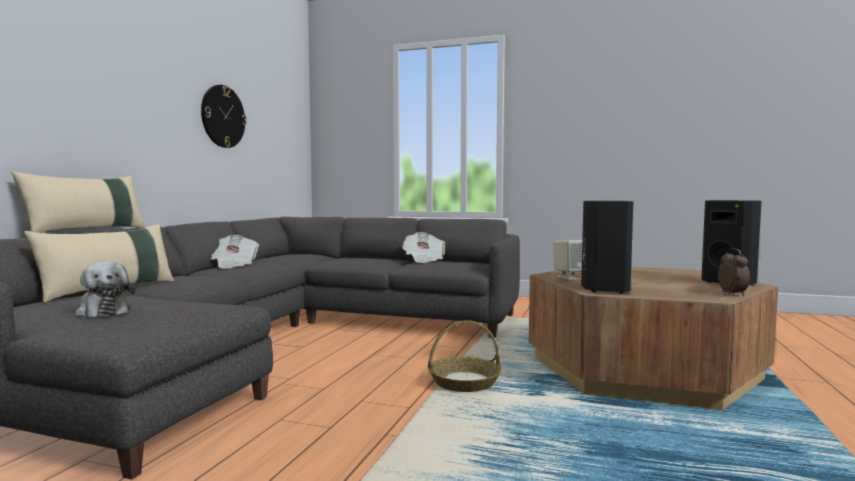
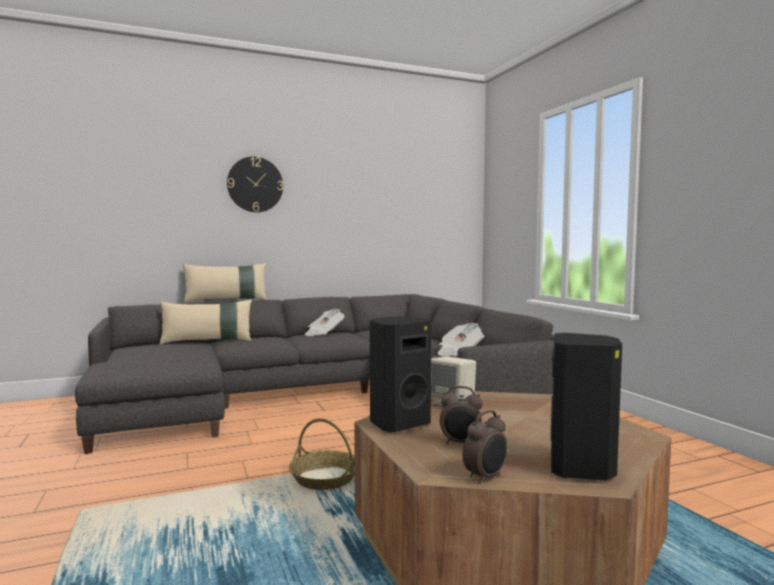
camera: 50 degrees right, 0 degrees up
plush toy [75,262,135,317] -> none
wall clock [201,85,247,148] -> wall clock moved to [227,157,283,212]
none -> alarm clock [440,386,483,444]

